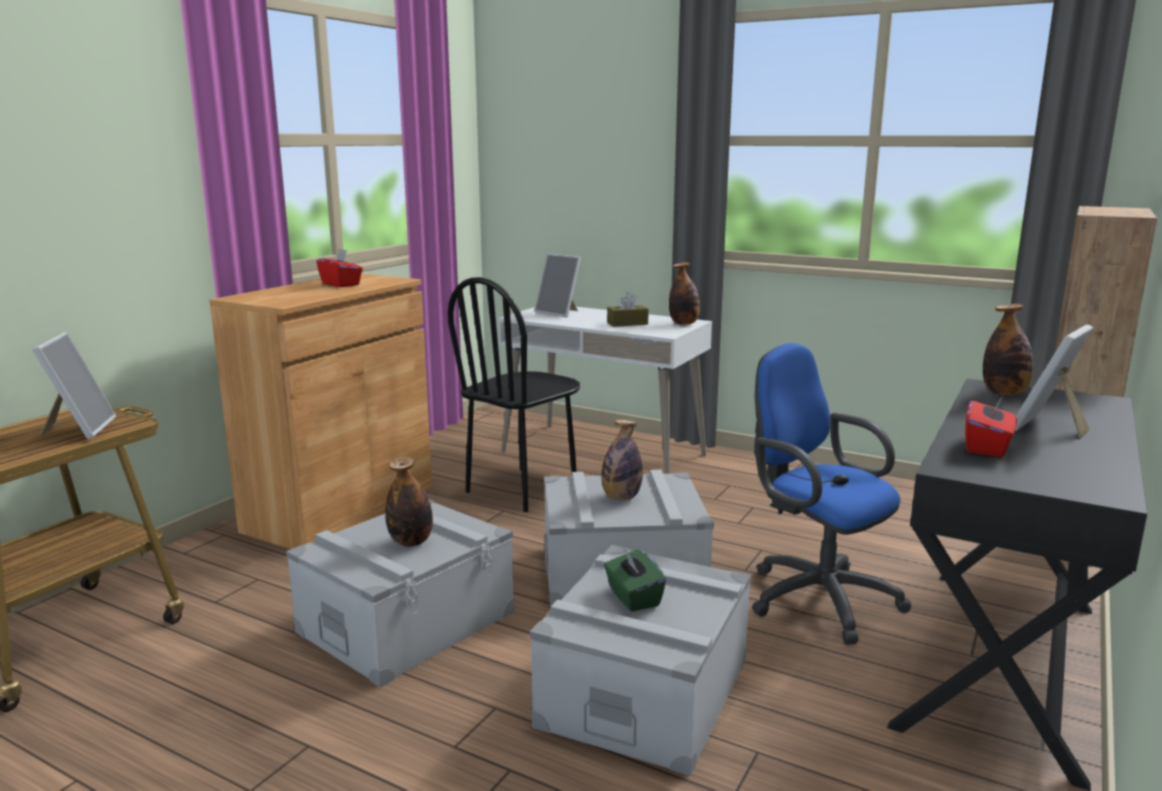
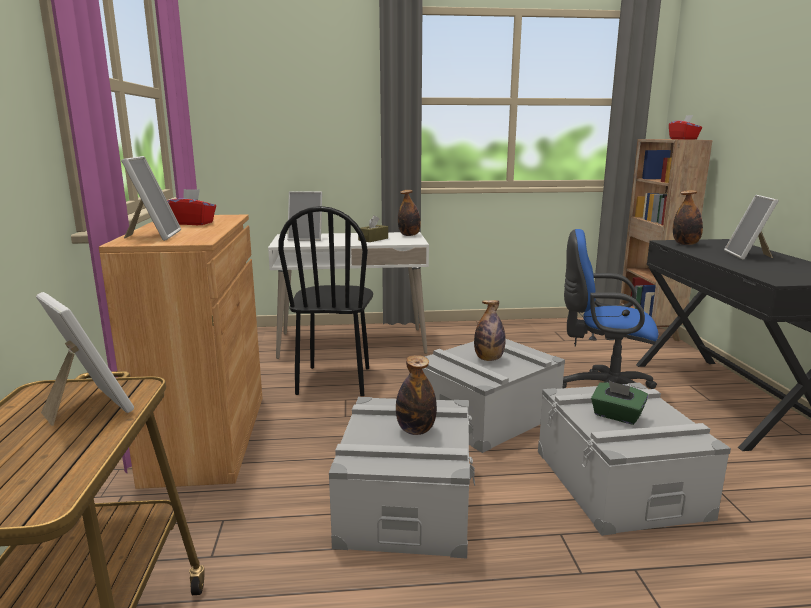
camera: 35 degrees left, 0 degrees up
red tissue box [965,394,1017,457] -> red tissue box moved to [669,115,702,140]
none -> picture frame [121,156,181,241]

